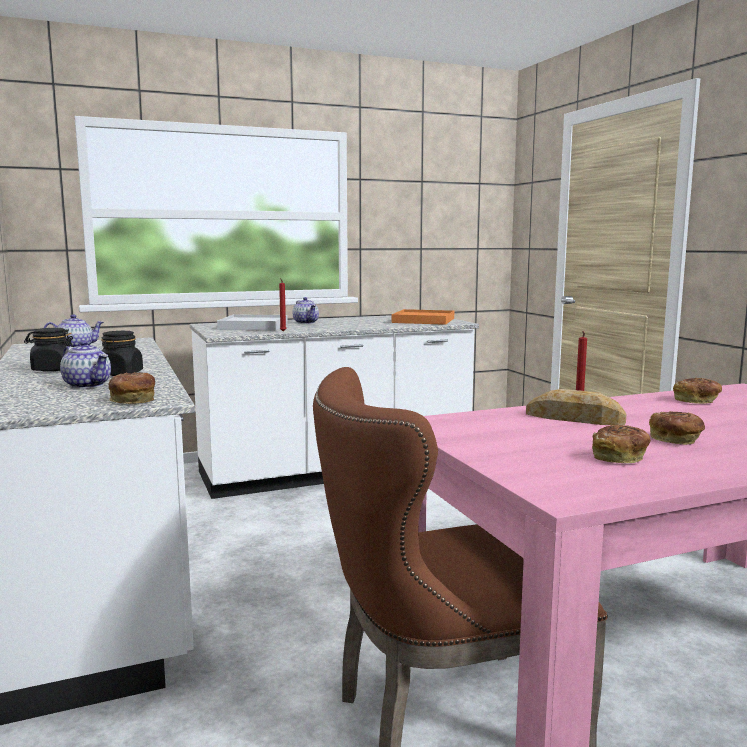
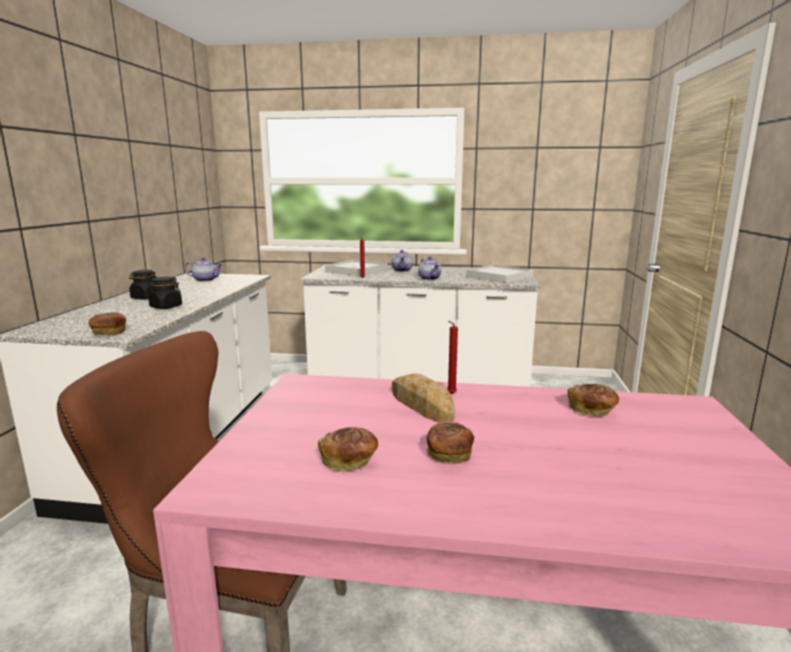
camera: 30 degrees right, 5 degrees up
teapot [60,340,111,389] -> teapot moved to [418,256,441,280]
orange tray [392,309,454,325] -> white tray [466,264,533,283]

